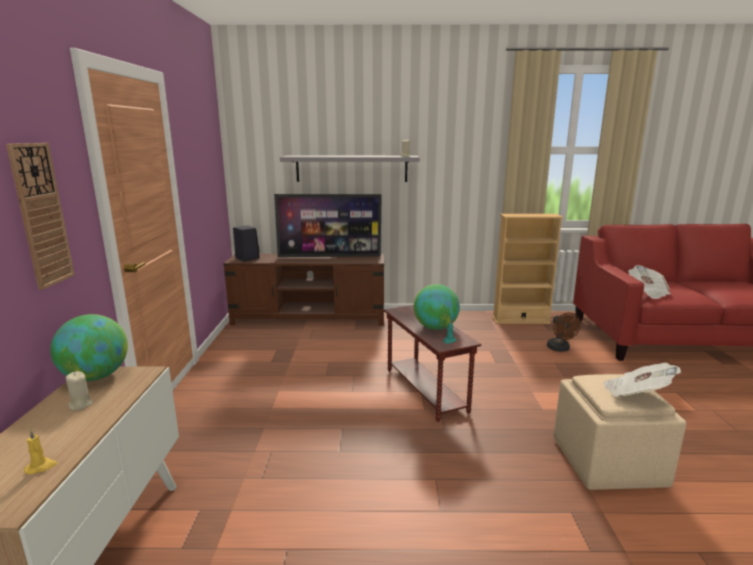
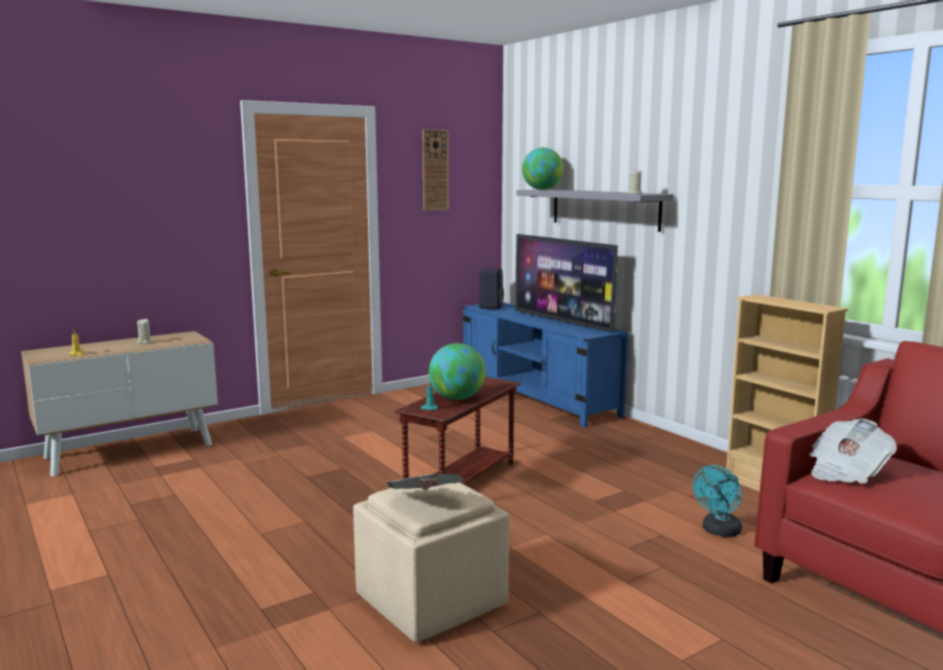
camera: 55 degrees right, 5 degrees down
wall clock [6,143,75,290] -> wall clock moved to [422,129,449,211]
globe [50,314,128,381] -> globe moved to [522,147,564,190]
brown tv stand [224,253,384,326] -> blue tv stand [463,302,628,427]
brown fan [547,313,581,352] -> turquoise fan [693,465,742,537]

